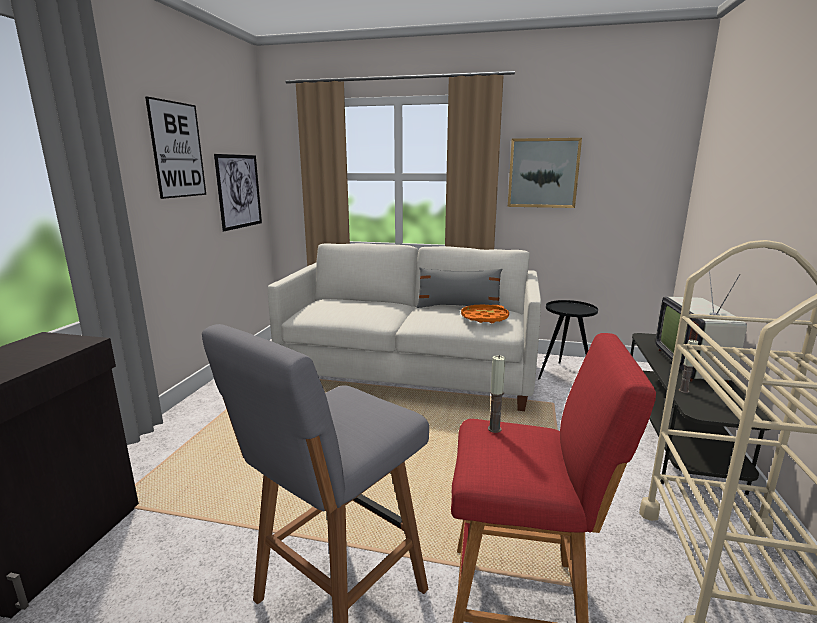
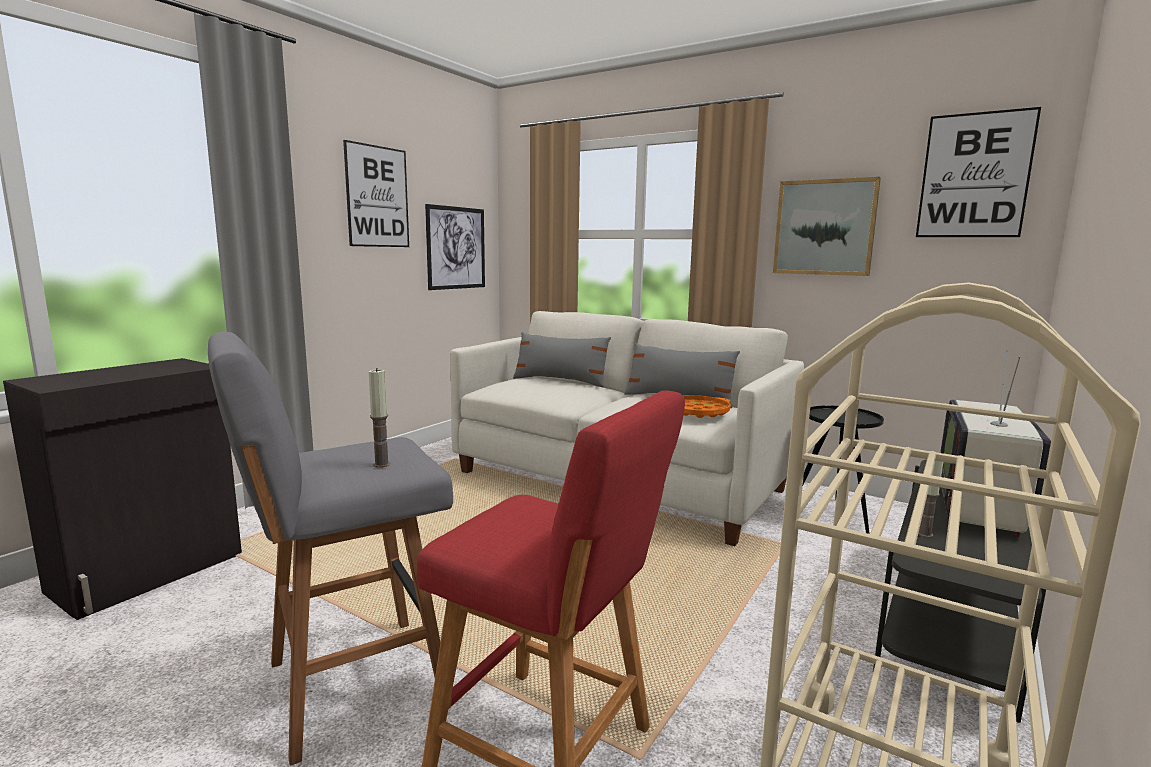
camera: 20 degrees right, 5 degrees down
candle [488,355,506,433] -> candle moved to [369,368,390,468]
none -> grey pillow [513,332,611,387]
none -> picture [916,107,1041,237]

